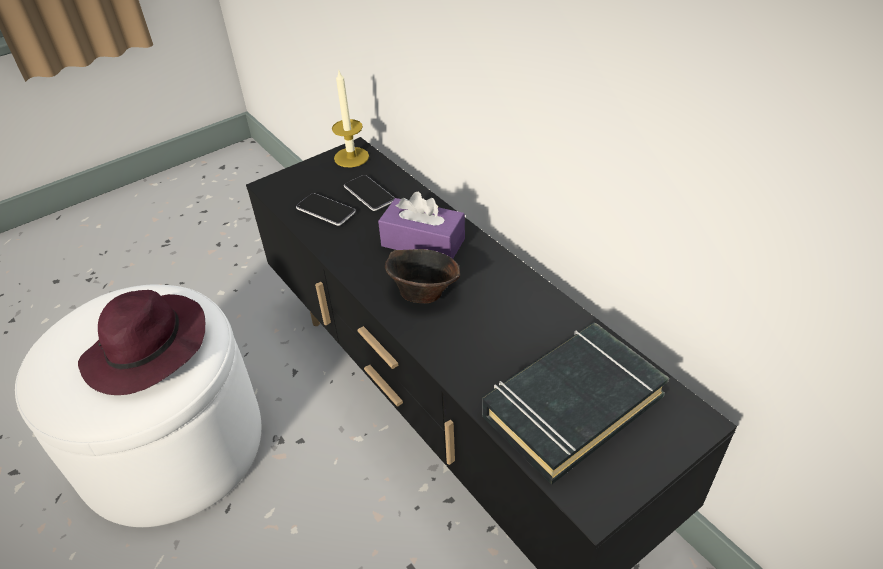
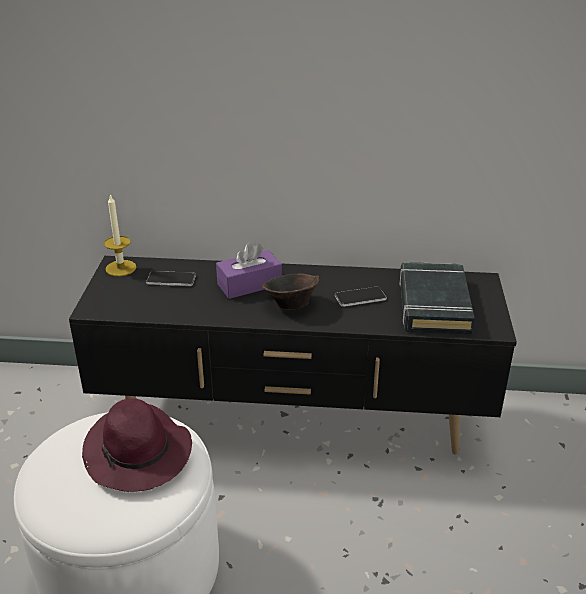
camera: 50 degrees left, 10 degrees down
phone [296,193,356,226] -> phone moved to [335,287,387,307]

